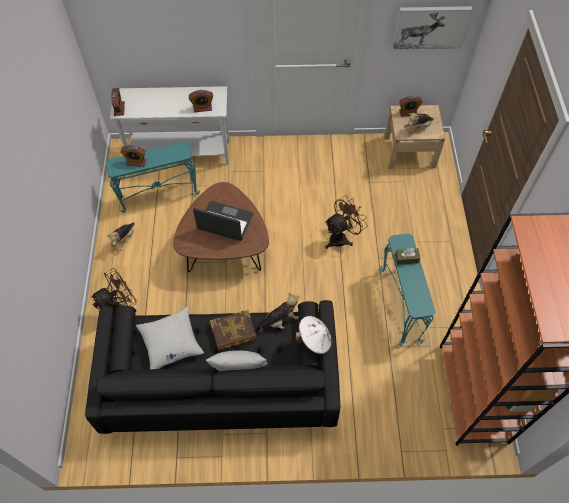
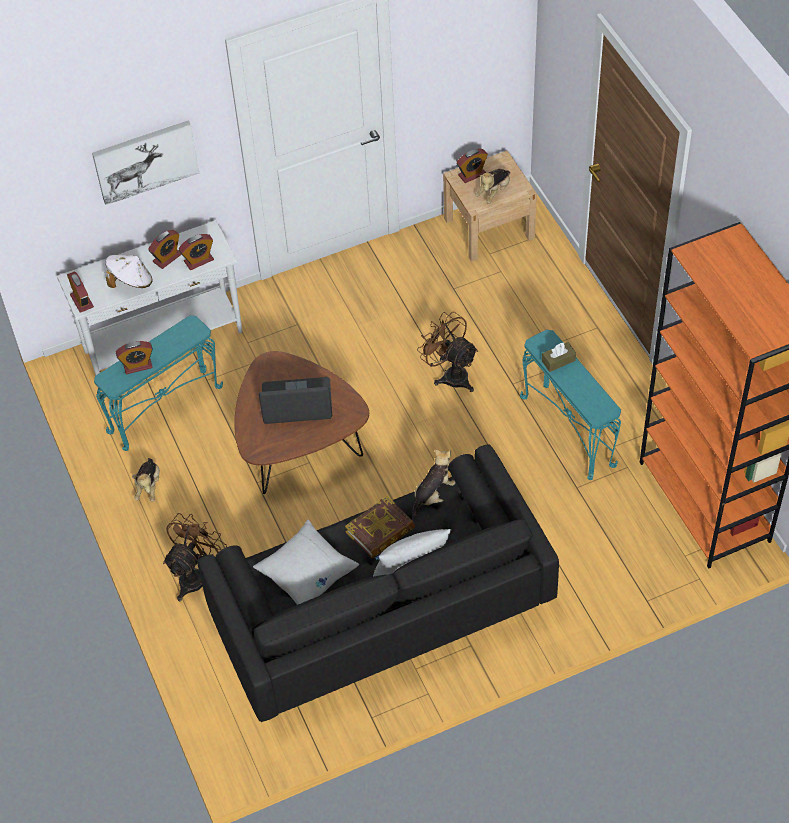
camera: 20 degrees left, 5 degrees down
white hat [295,316,332,355] -> white hat moved to [105,255,153,288]
brown fan [325,195,367,249] -> brown fan turned 75 degrees counterclockwise [417,312,478,392]
picture [393,6,473,50] -> picture moved to [92,120,199,205]
none -> alarm clock [148,230,182,269]

